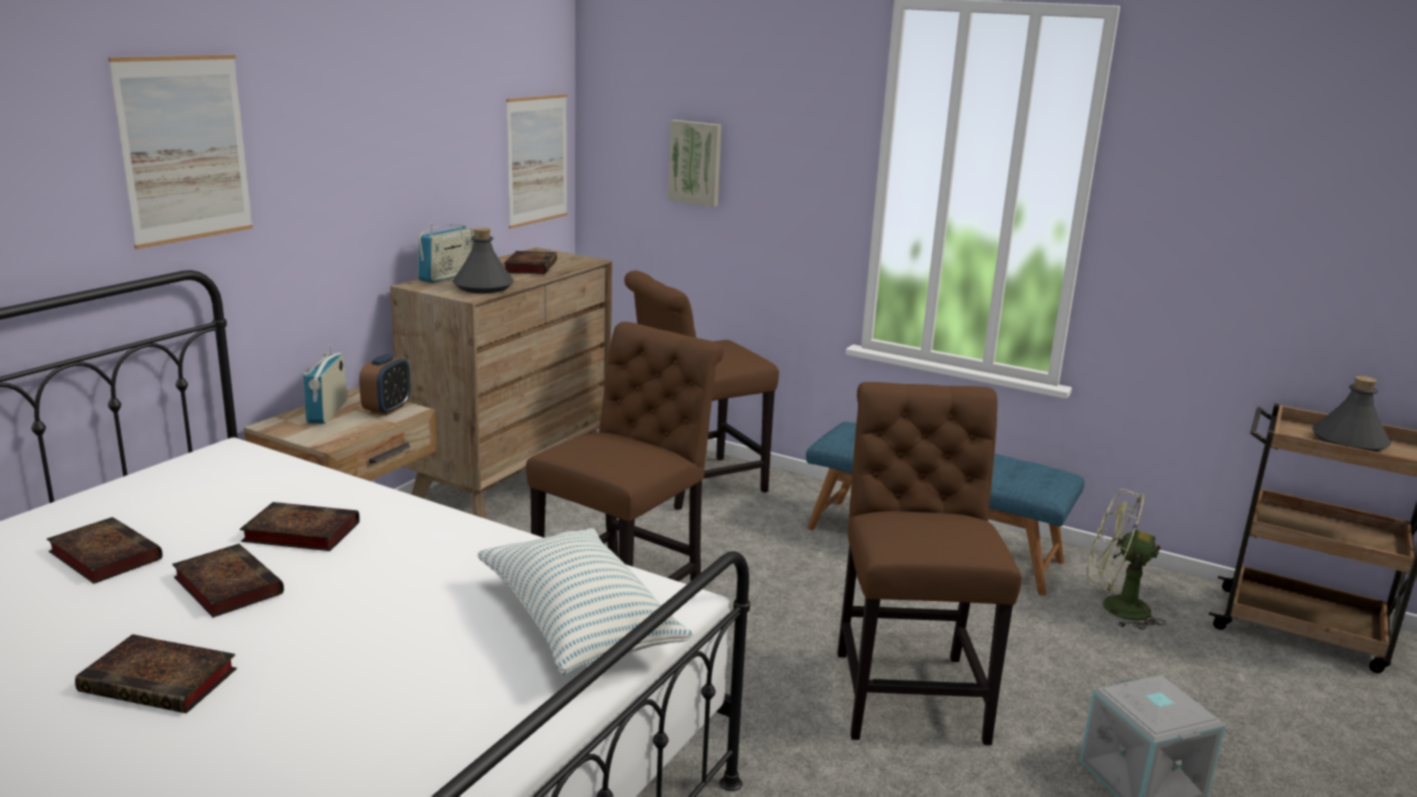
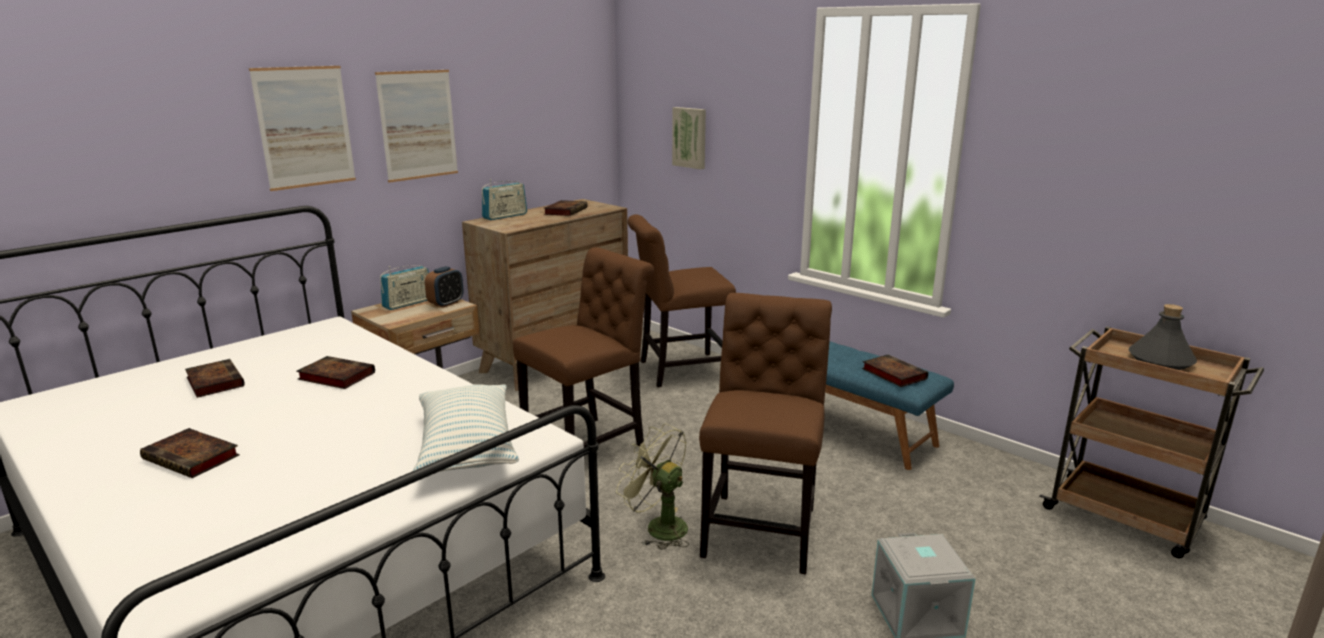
camera: 15 degrees right, 0 degrees up
book [172,544,284,618] -> book moved to [862,355,928,387]
radio [303,345,347,424] -> radio turned 150 degrees counterclockwise [380,265,429,310]
grey bottle [453,228,514,293] -> none
picture [506,94,567,229] -> picture moved to [375,70,458,183]
green fan [1087,489,1166,630] -> green fan moved to [616,423,689,550]

